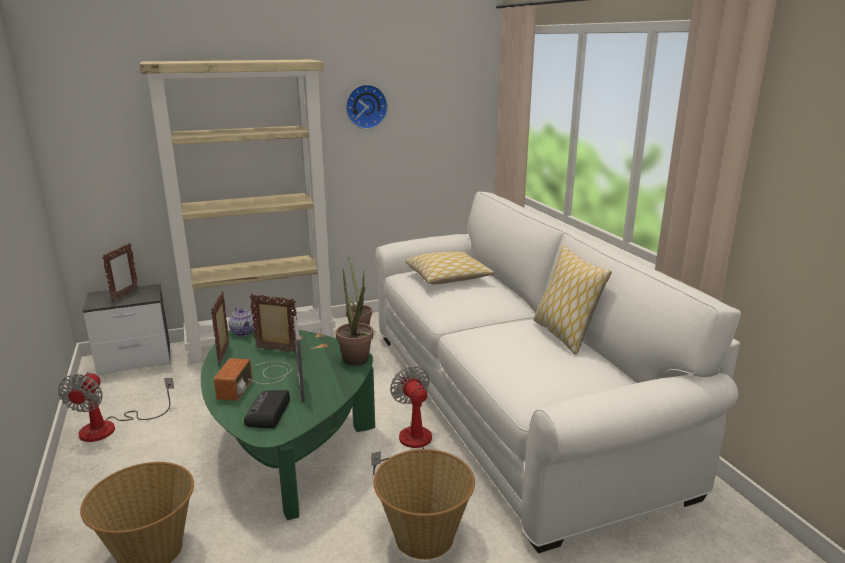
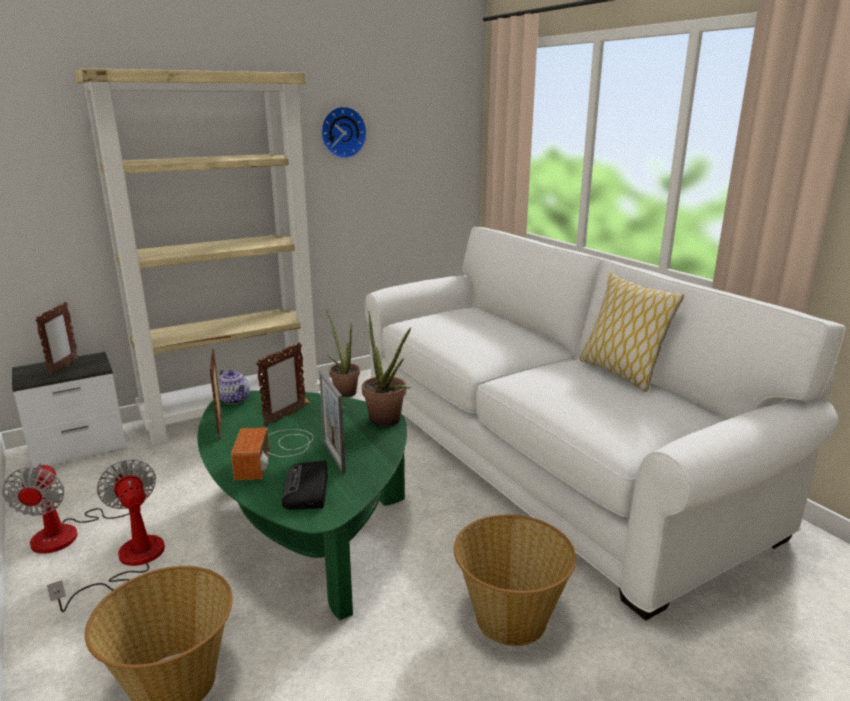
camera: 10 degrees left, 0 degrees up
picture frame [250,294,296,353] -> picture frame turned 120 degrees clockwise [256,342,306,427]
fan [371,366,432,475] -> fan moved to [47,459,165,612]
pillow [405,252,494,285] -> none

